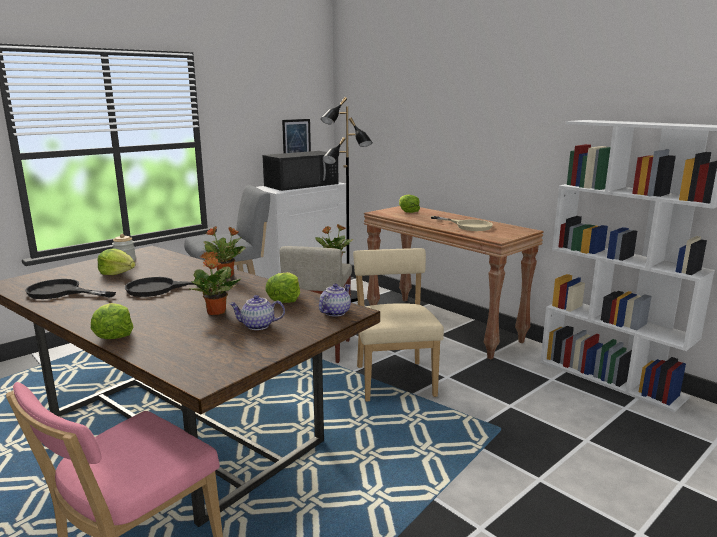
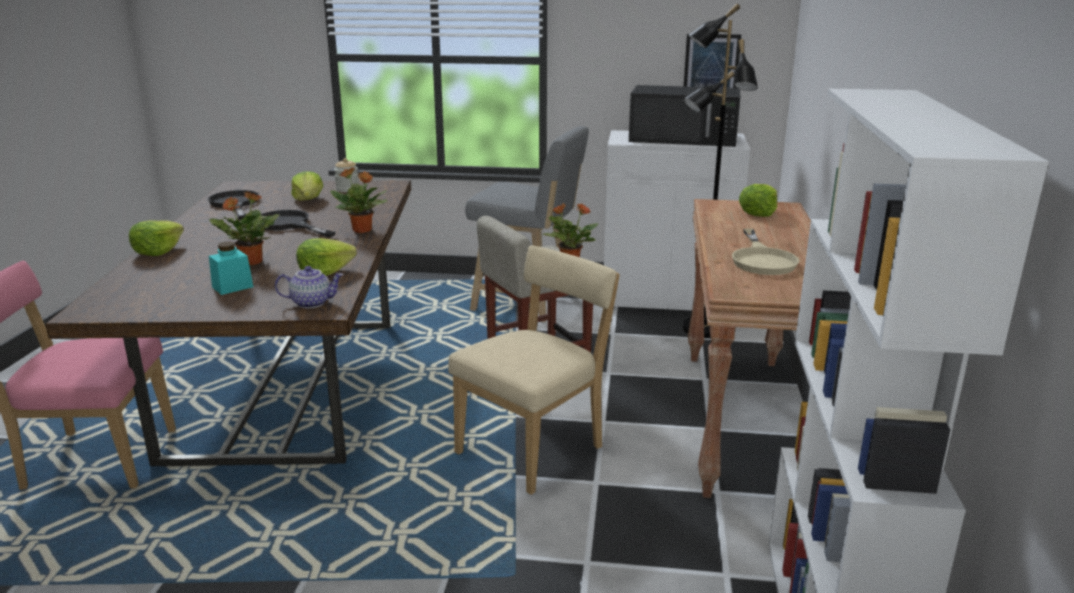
camera: 50 degrees right, 5 degrees up
teapot [229,295,285,330] -> turquoise jar [209,241,253,295]

